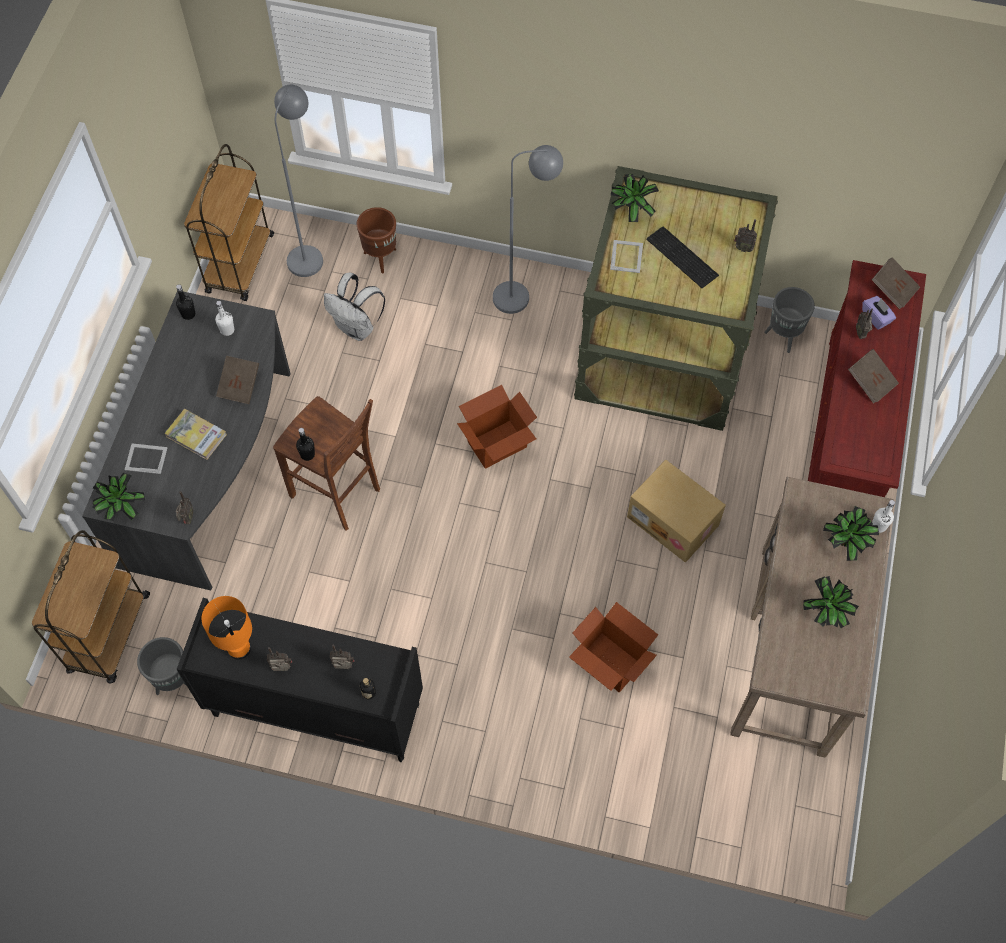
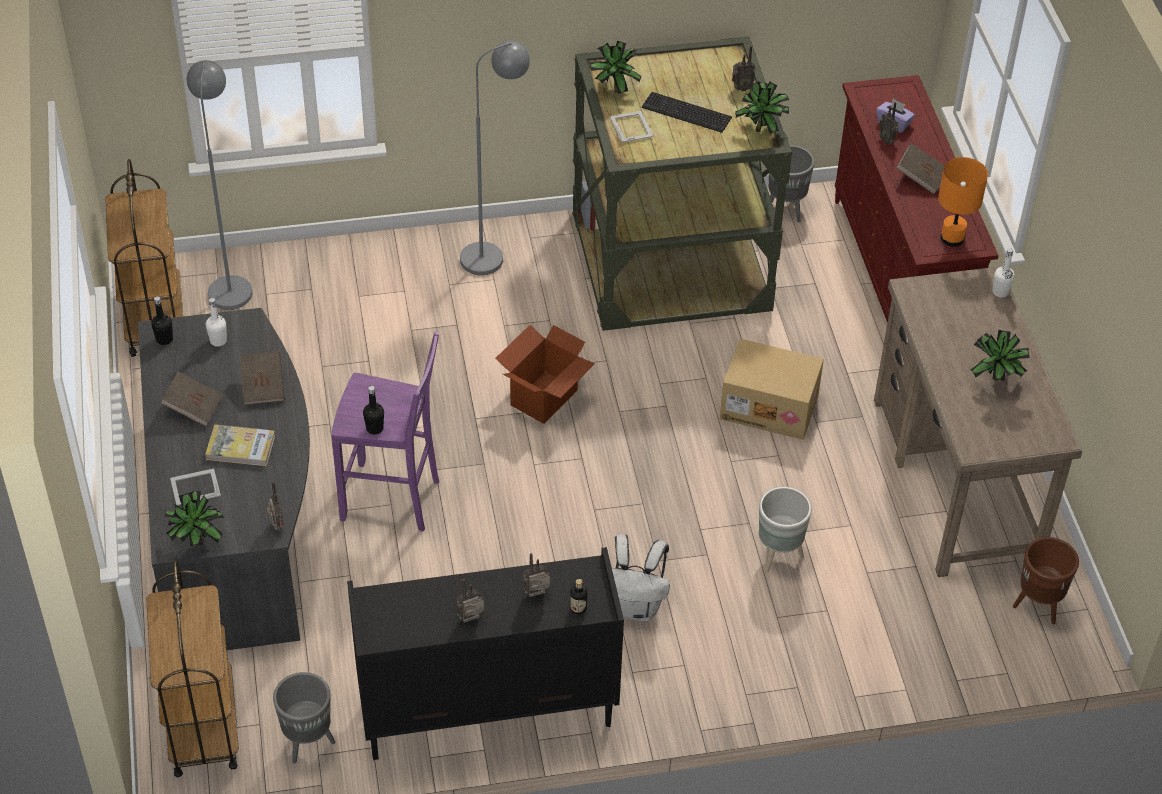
camera: 25 degrees left, 15 degrees down
orange table lamp [202,596,252,660] -> orange table lamp moved to [938,157,988,247]
brown stool [273,396,380,531] -> purple stool [331,331,439,532]
white backpack [324,273,385,341] -> white backpack moved to [612,534,670,621]
brown planter [357,207,396,273] -> brown planter moved to [1013,537,1079,624]
cardboard box [569,602,658,692] -> grey planter [759,487,812,572]
potted plant [823,506,879,561] -> potted plant moved to [735,81,790,134]
brown book [872,257,920,309] -> brown book moved to [161,372,223,426]

